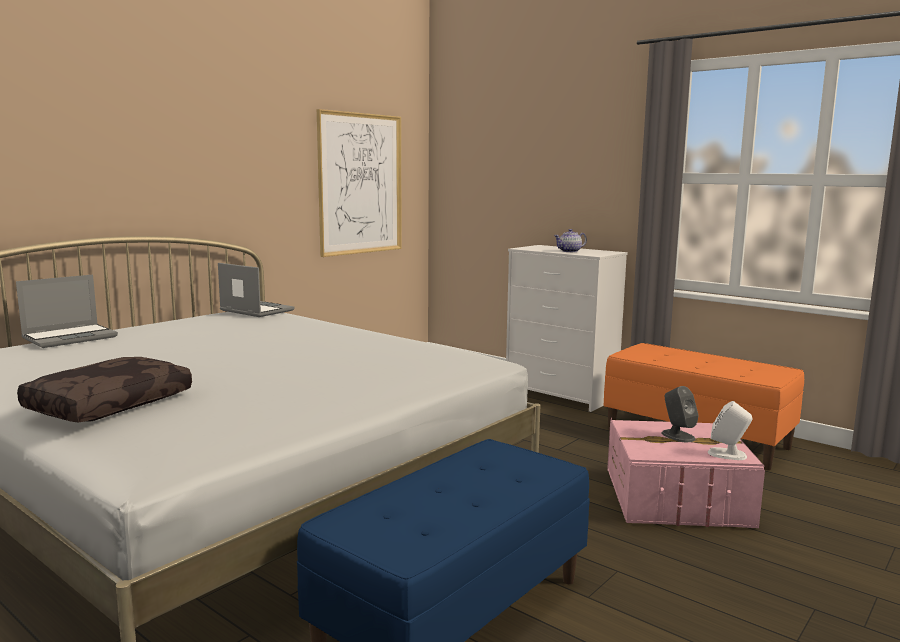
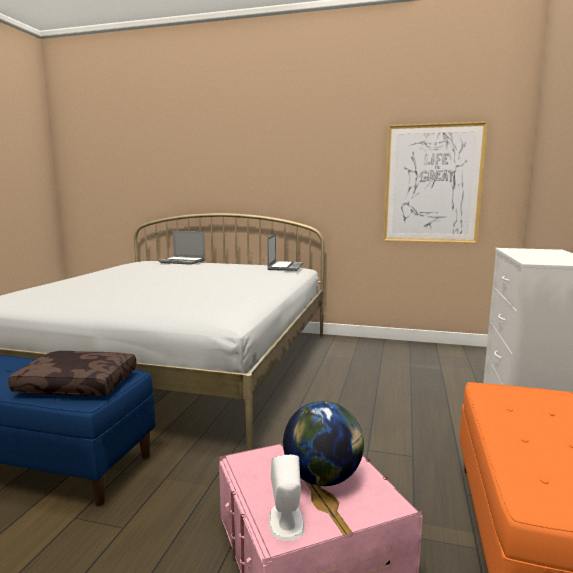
camera: 65 degrees right, 0 degrees up
brown pillow [17,357,192,423] -> brown pillow moved to [8,351,136,396]
teapot [554,229,587,252] -> none
grey speaker [661,386,699,442] -> globe [283,401,364,486]

